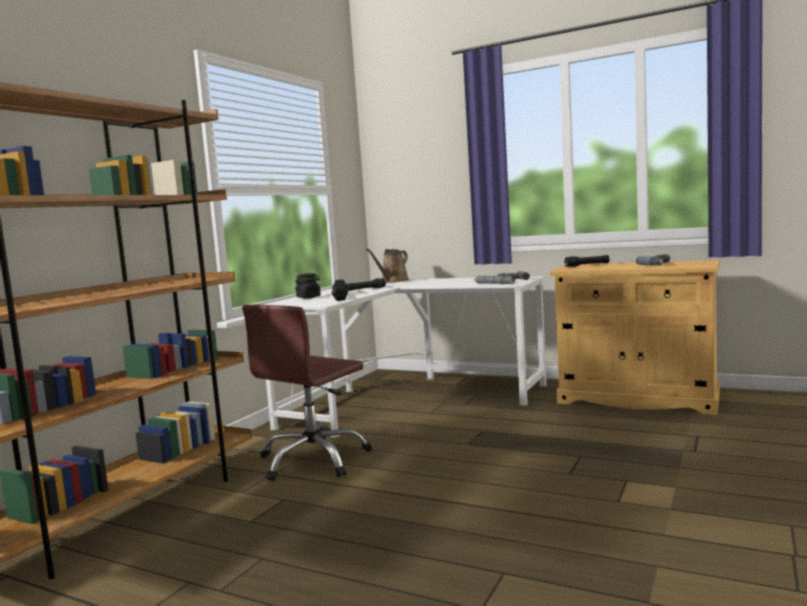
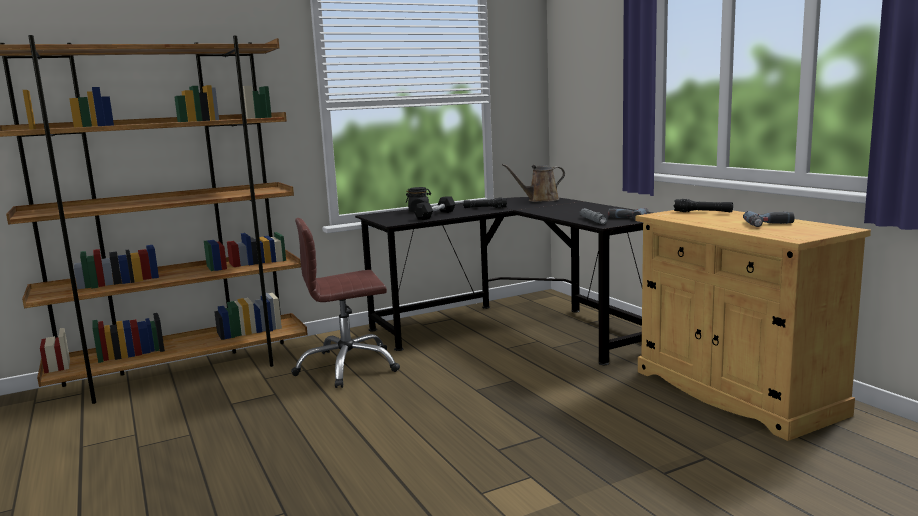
camera: 35 degrees right, 5 degrees up
white desk [263,276,547,438] -> black desk [355,197,652,365]

